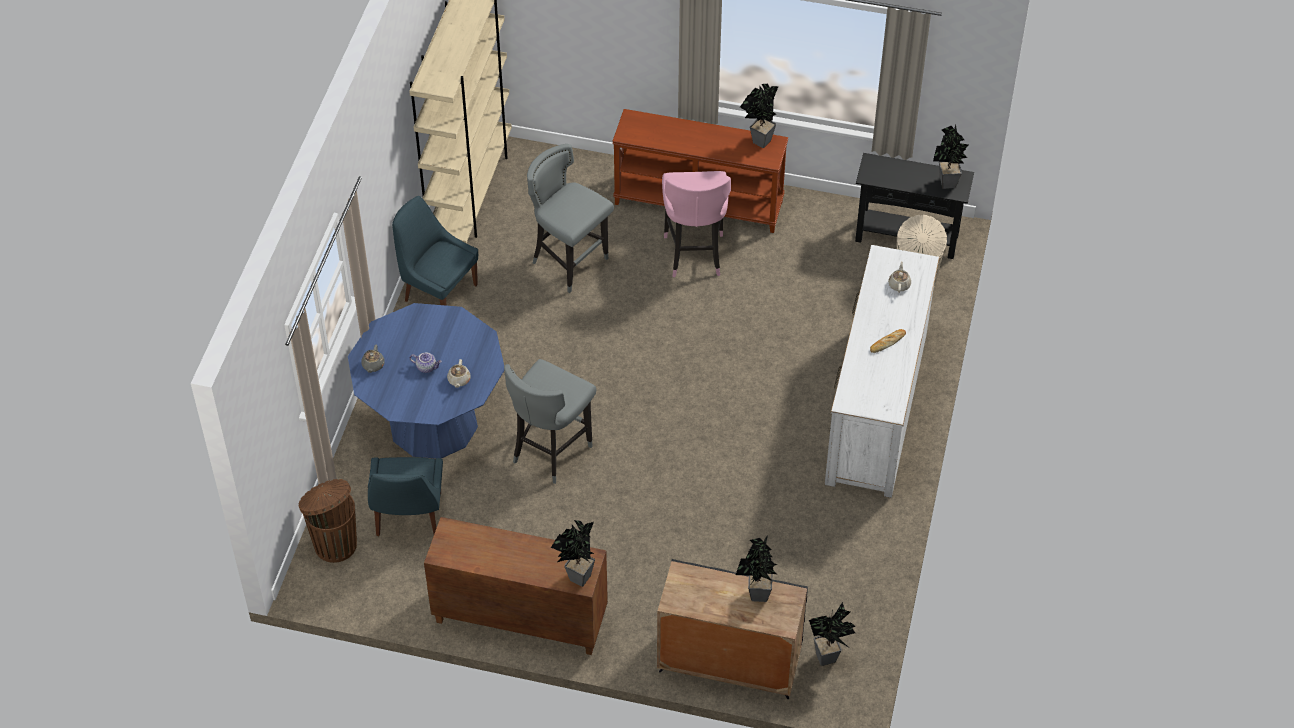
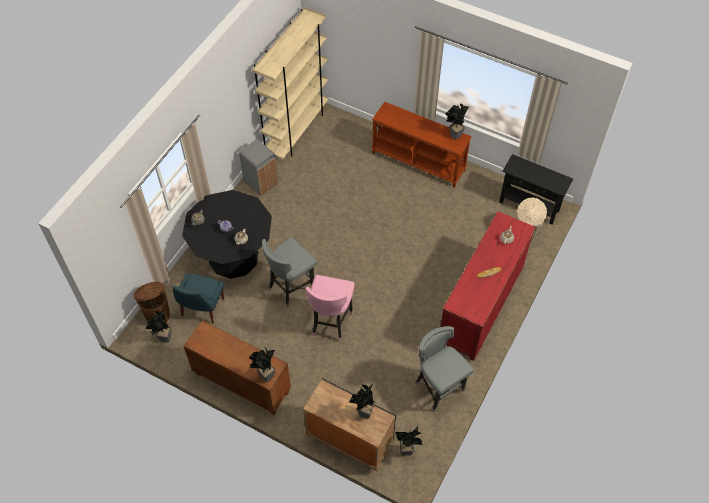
camera: 15 degrees right, 5 degrees up
blue dining table [348,303,504,459] -> black dining table [182,190,272,279]
blue chair [392,196,478,305] -> grey trash can [239,139,279,196]
grey stool [527,144,614,293] -> grey stool moved to [415,326,474,412]
pink stool [662,171,731,278] -> pink stool moved to [305,275,355,342]
white dresser [825,245,940,498] -> red dresser [441,211,536,361]
potted plant [933,124,968,189] -> potted plant moved to [146,310,171,343]

